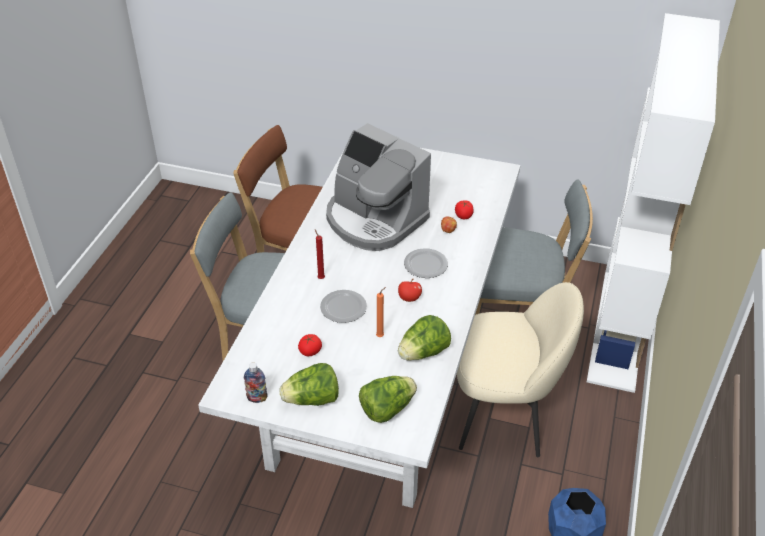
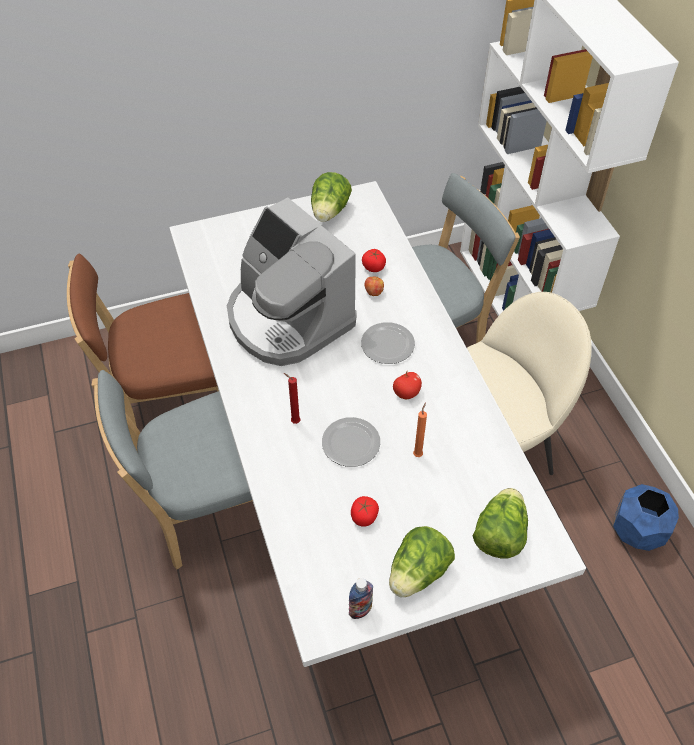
camera: 35 degrees left, 10 degrees up
coffee machine [326,123,431,251] -> coffee machine turned 45 degrees clockwise [227,197,357,366]
lettuce [398,315,451,361] -> lettuce moved to [311,172,352,222]

